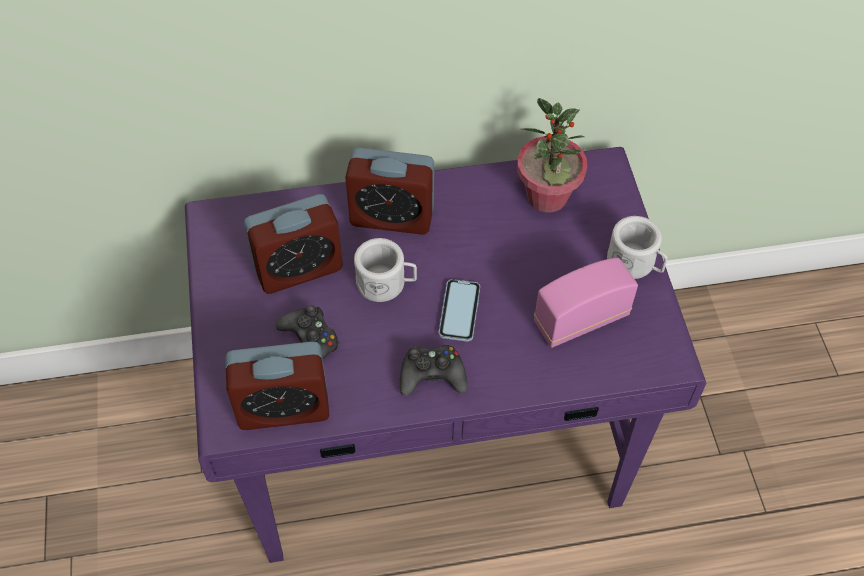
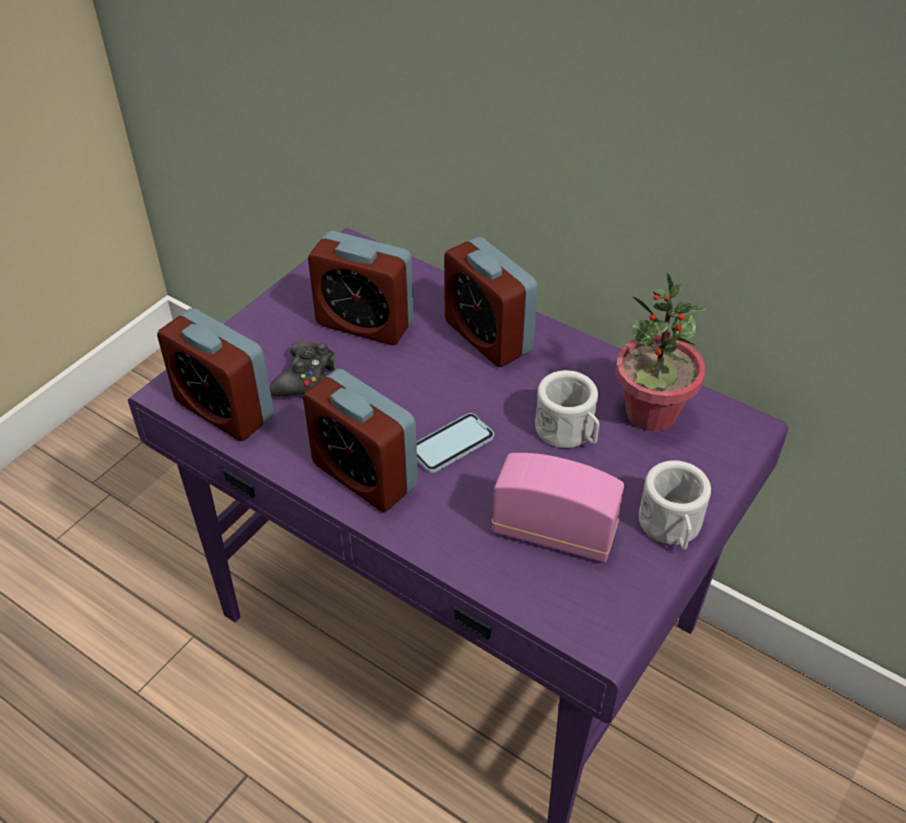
camera: 45 degrees right, 10 degrees down
white mug [354,238,417,302] -> white mug moved to [535,370,599,448]
black game controller [400,345,467,396] -> alarm clock [303,369,418,512]

